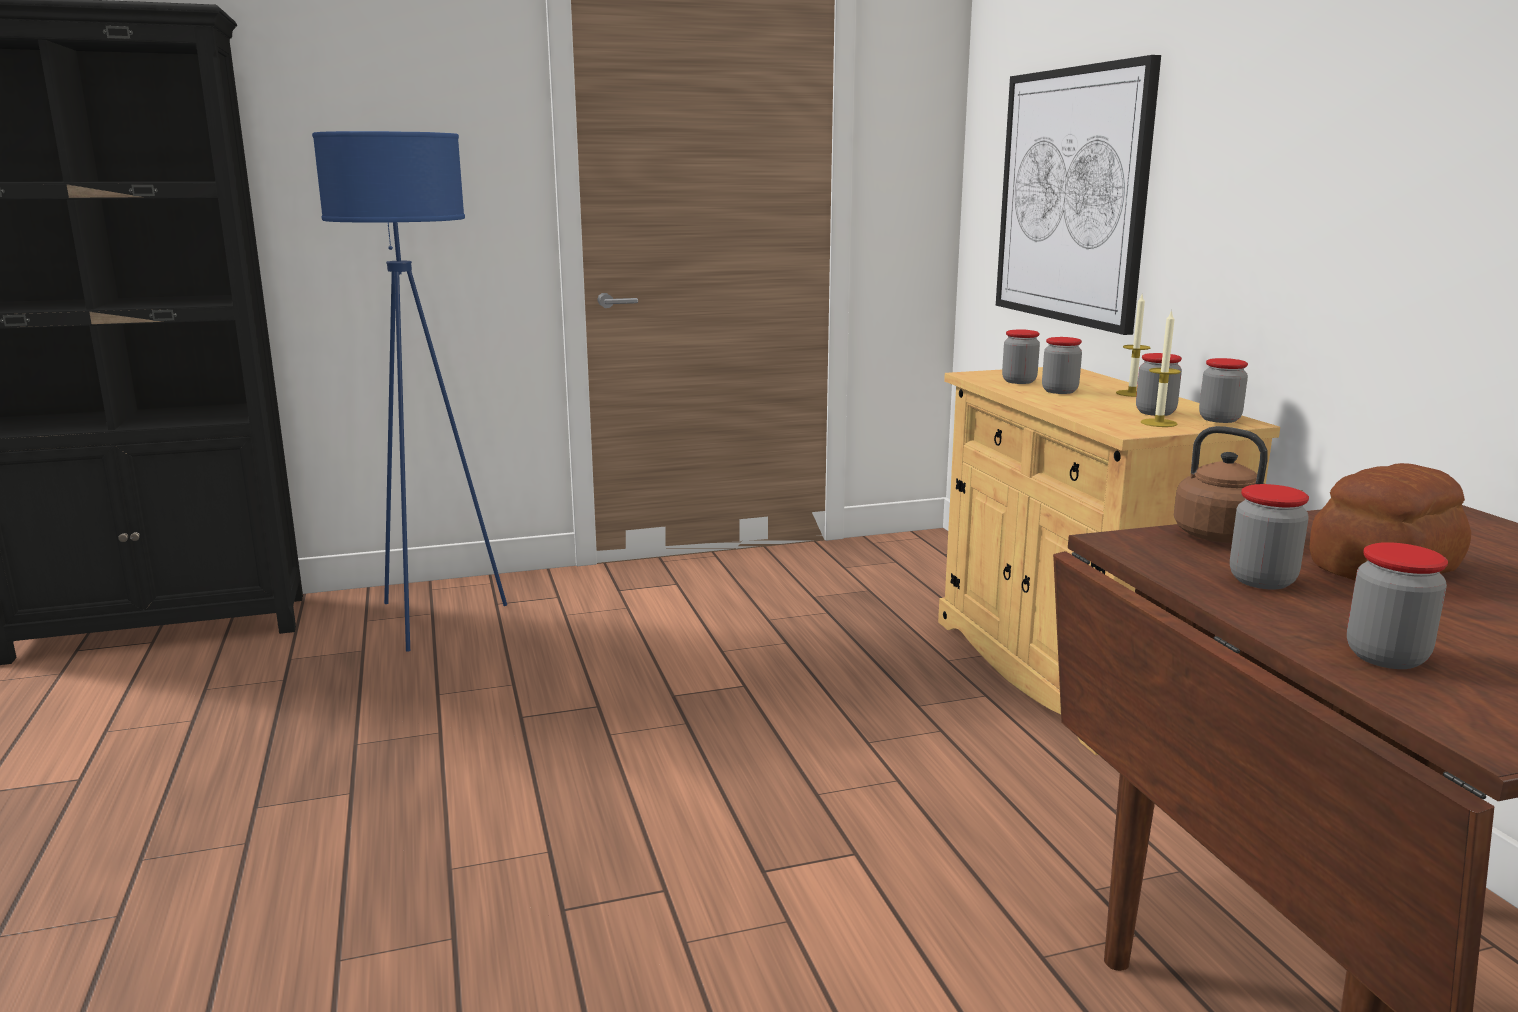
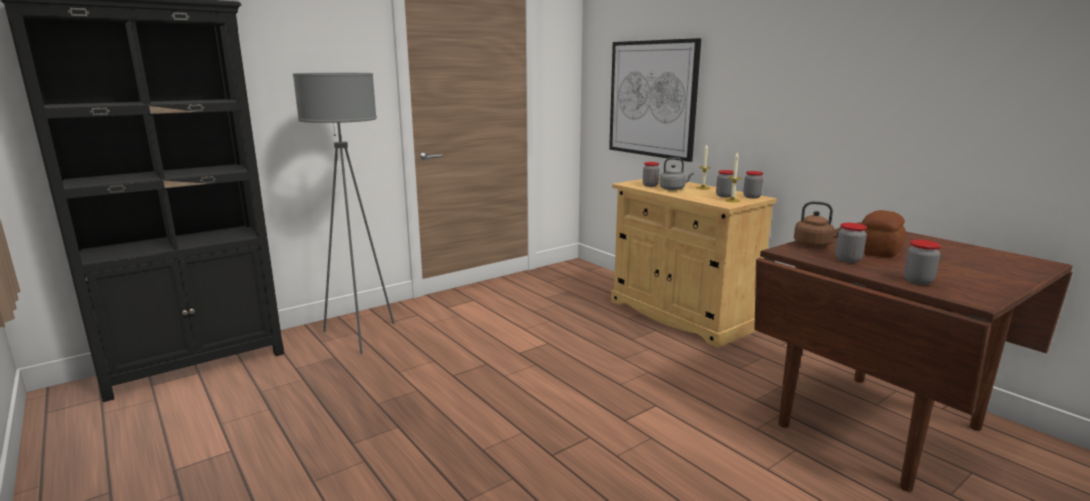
camera: 20 degrees left, 0 degrees up
blue floor lamp [312,131,507,651] -> grey floor lamp [293,73,394,354]
jar [1042,337,1082,394] -> grey kettle [659,157,694,190]

